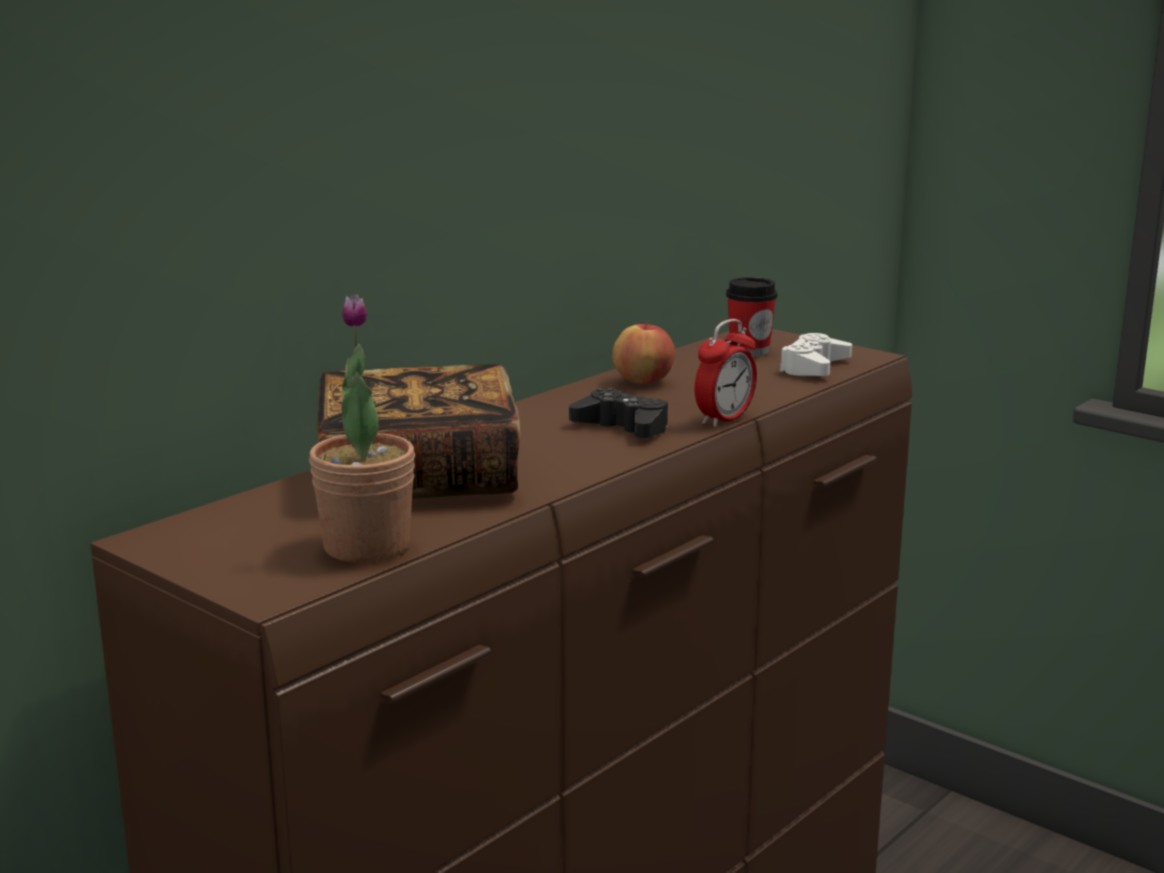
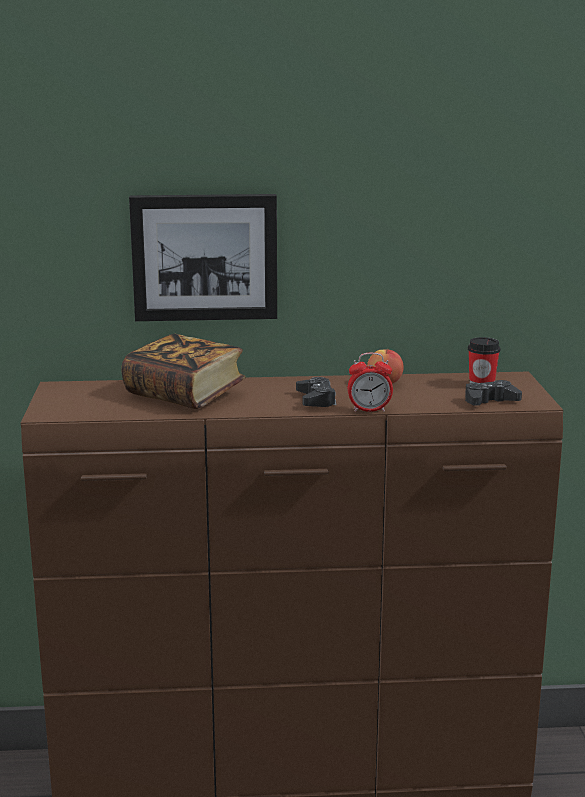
camera: 45 degrees right, 0 degrees up
potted plant [309,294,415,563] -> none
white game controller [779,333,852,376] -> black game controller [465,380,522,406]
none -> picture [129,194,277,321]

